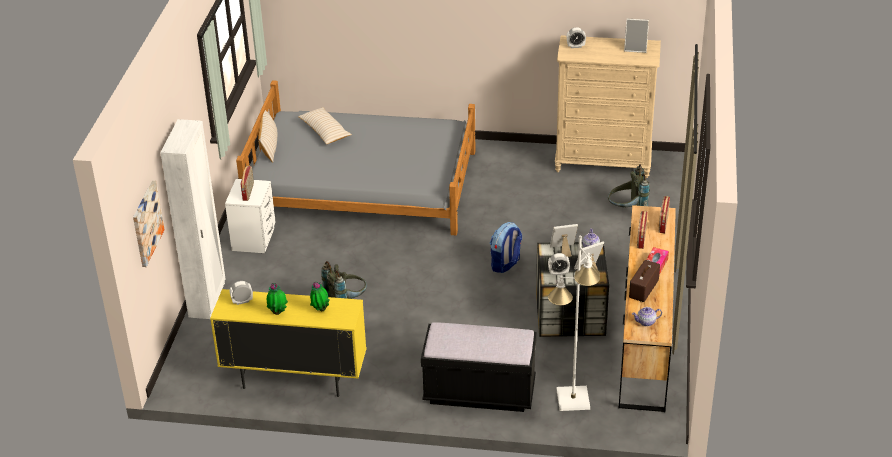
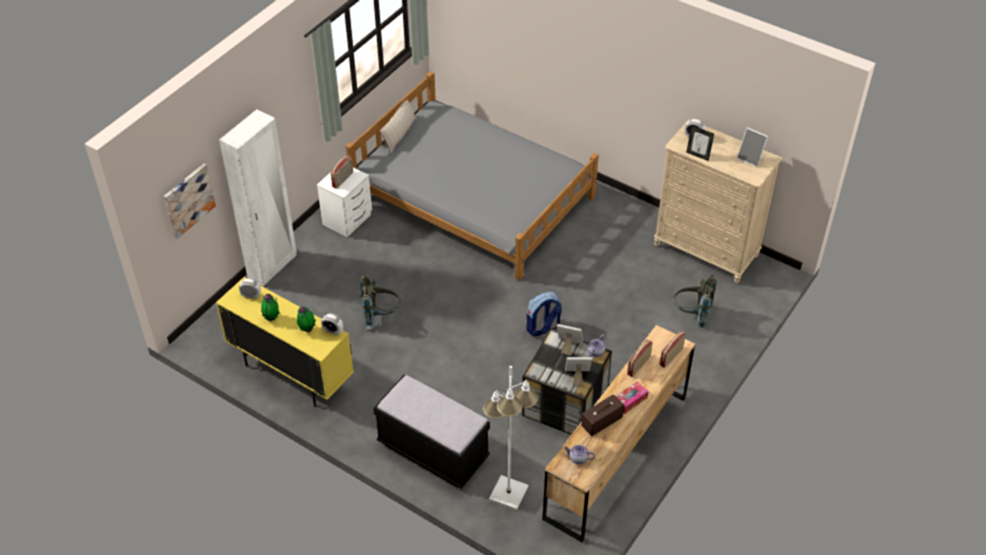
camera: 25 degrees right, 10 degrees up
beige pillow [298,107,352,144] -> none
alarm clock [548,253,570,275] -> alarm clock moved to [321,313,343,335]
none -> picture frame [686,126,714,161]

